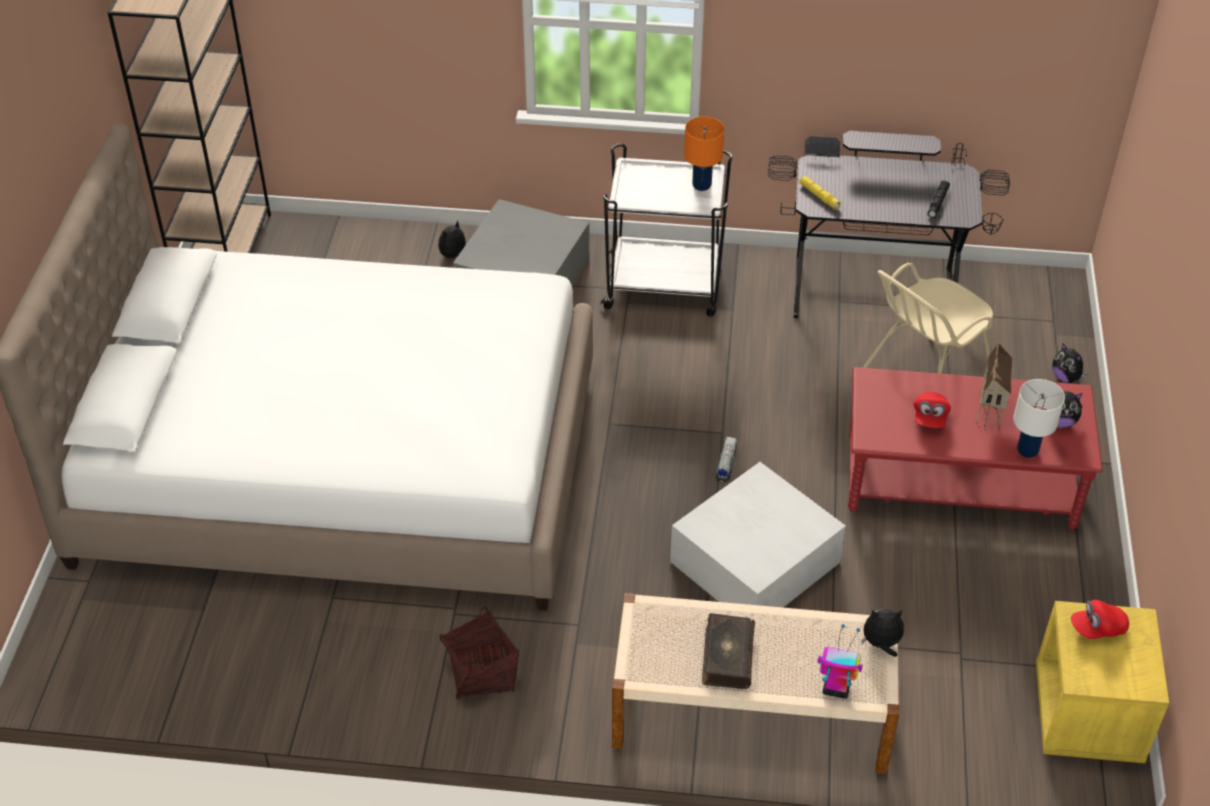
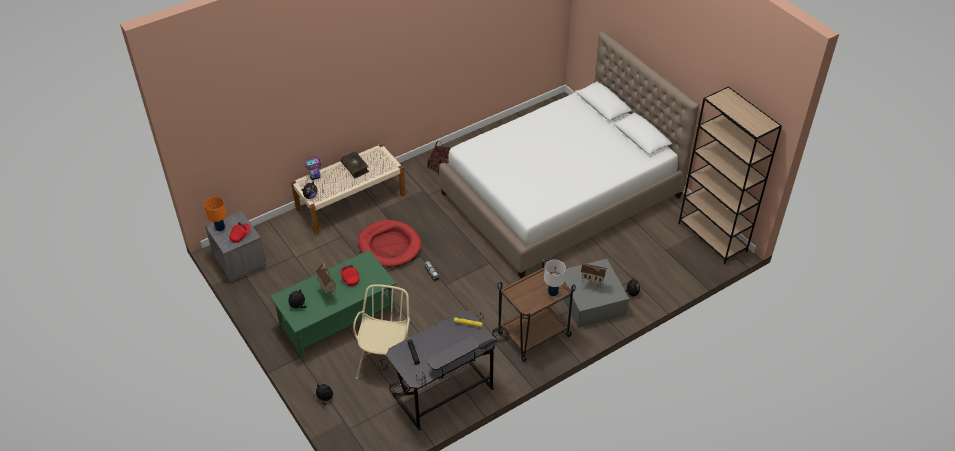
camera: 140 degrees right, 0 degrees up
white cart [600,143,732,316] -> brown cart [497,259,576,362]
white storage box [670,462,846,629] -> red dog bed [358,220,421,268]
orange table lamp [684,116,724,191] -> orange table lamp moved to [204,197,227,231]
red coffee table [848,367,1103,530] -> green coffee table [270,250,397,358]
white table lamp [1013,379,1065,458] -> white table lamp moved to [544,260,566,296]
yellow nightstand [1036,601,1169,763] -> grey nightstand [205,211,267,282]
none -> toy house [580,264,607,292]

